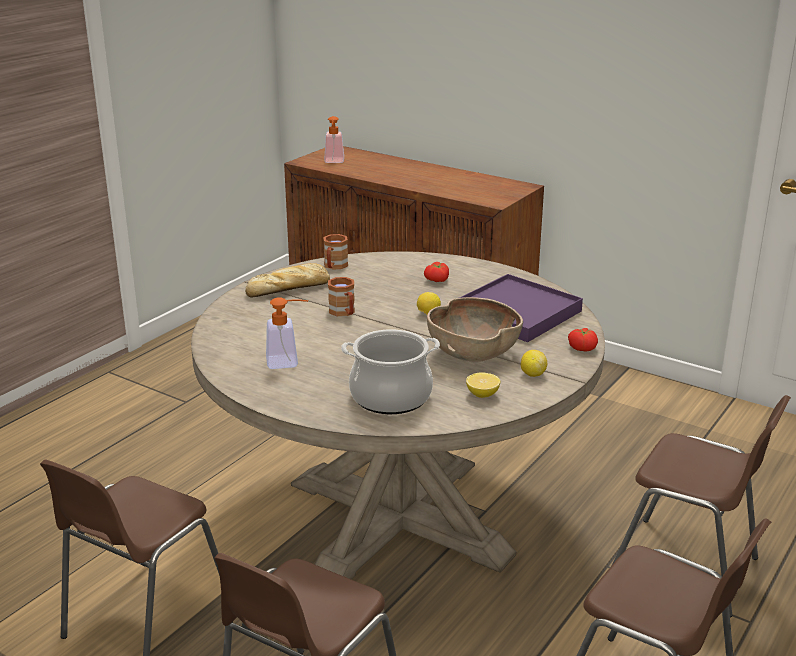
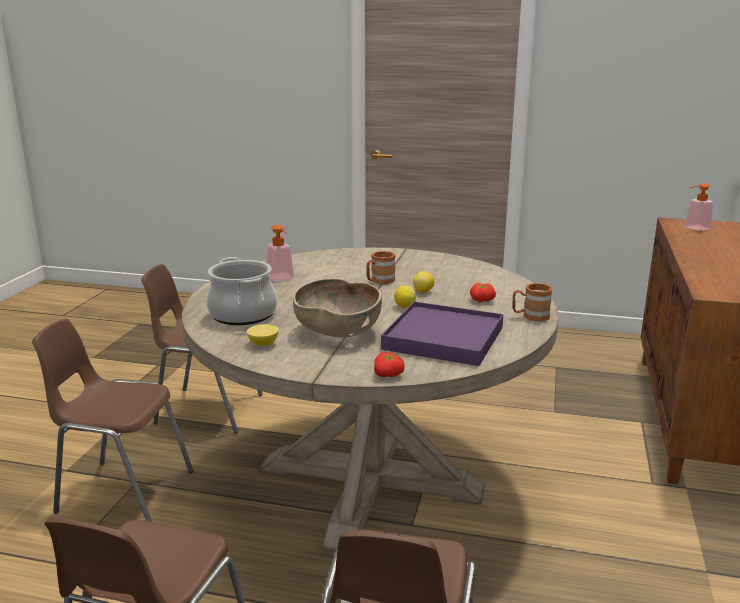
camera: 70 degrees right, 5 degrees down
bread [245,263,330,297] -> none
brown mug [323,234,348,270] -> brown mug moved to [513,283,553,321]
lemon [521,350,547,377] -> lemon moved to [413,271,435,293]

